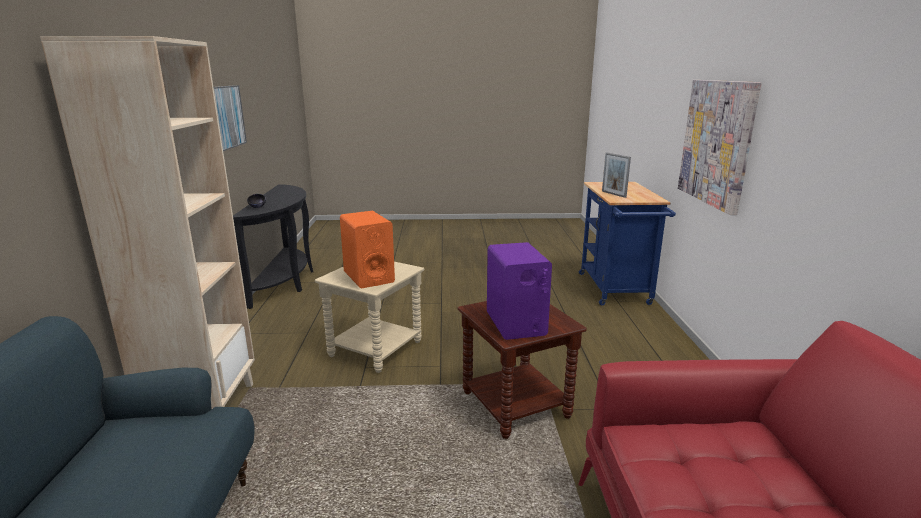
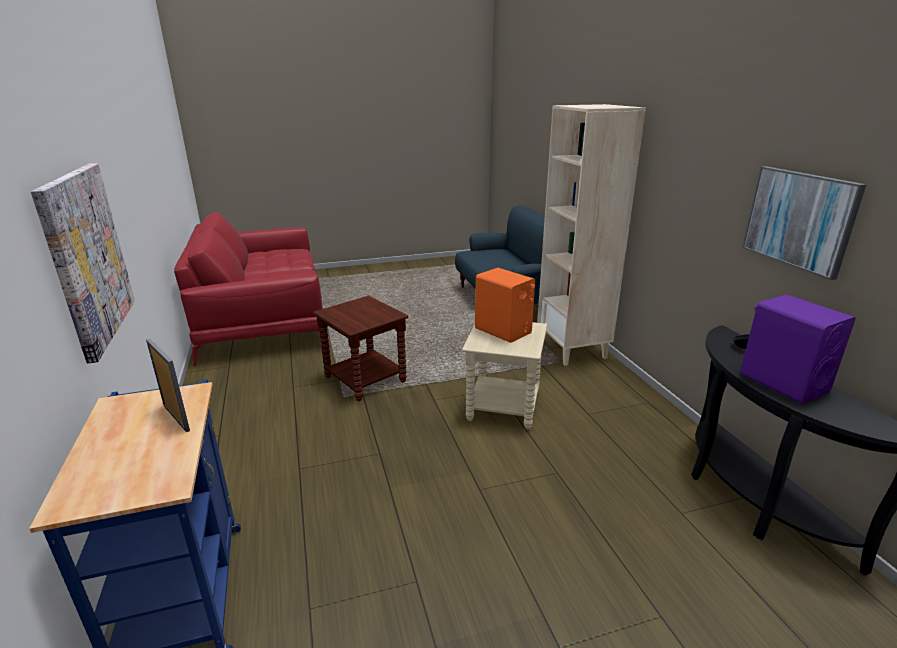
camera: 165 degrees right, 5 degrees up
purple speaker [487,242,552,340] -> purple speaker moved to [740,294,856,404]

